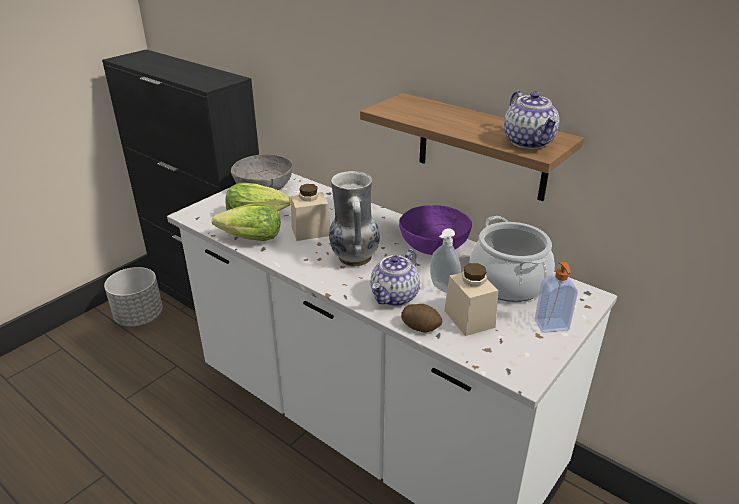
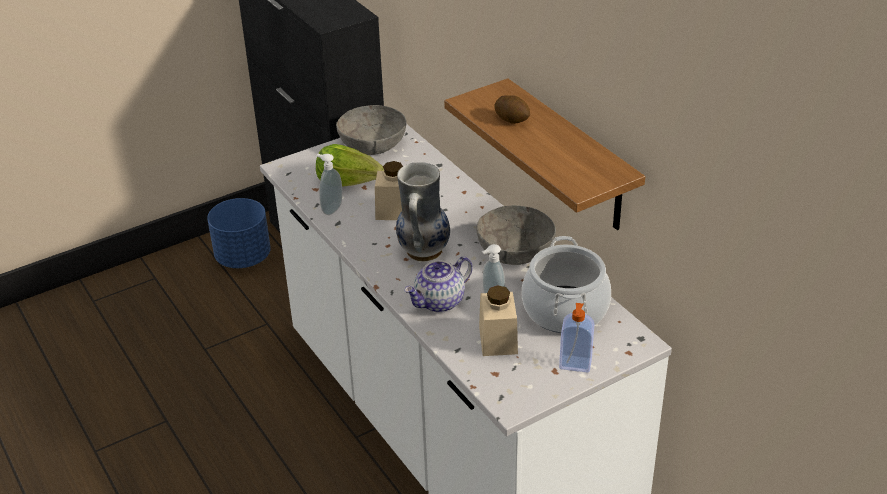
camera: 20 degrees right, 5 degrees up
grey planter [104,267,163,327] -> blue planter [207,198,271,268]
lettuce [212,203,281,241] -> soap dispenser [317,154,342,215]
purple bowl [399,205,472,255] -> grey bowl [476,205,556,265]
potato [401,304,442,333] -> potato moved to [494,95,530,124]
teapot [504,91,559,149] -> none

